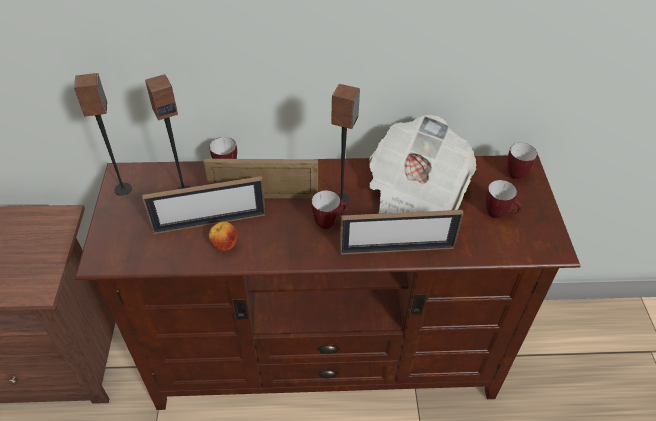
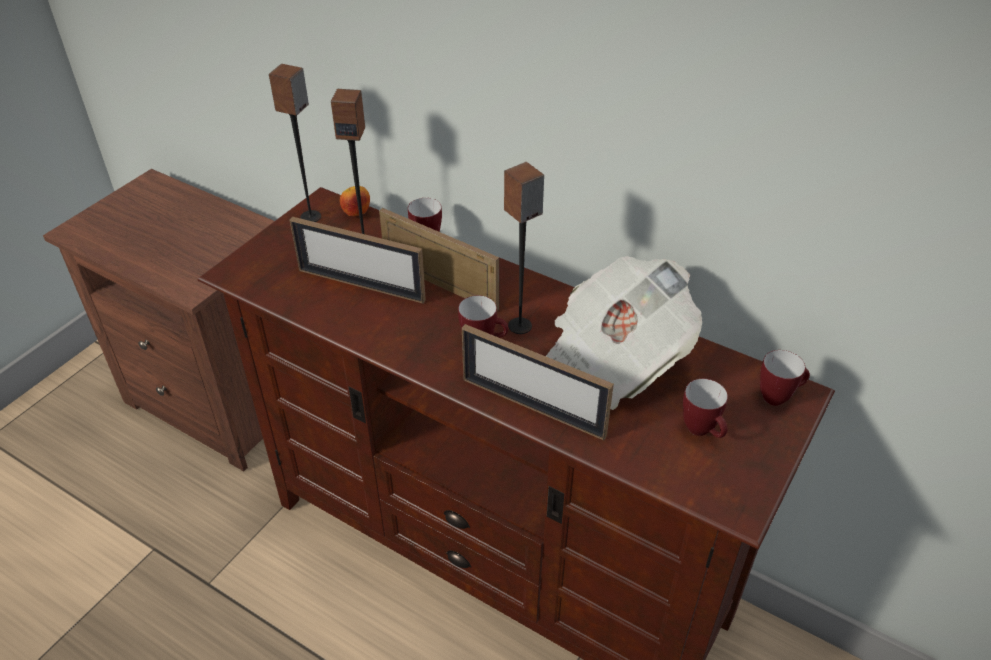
camera: 35 degrees right, 5 degrees down
apple [209,222,237,251] -> apple moved to [340,186,370,216]

